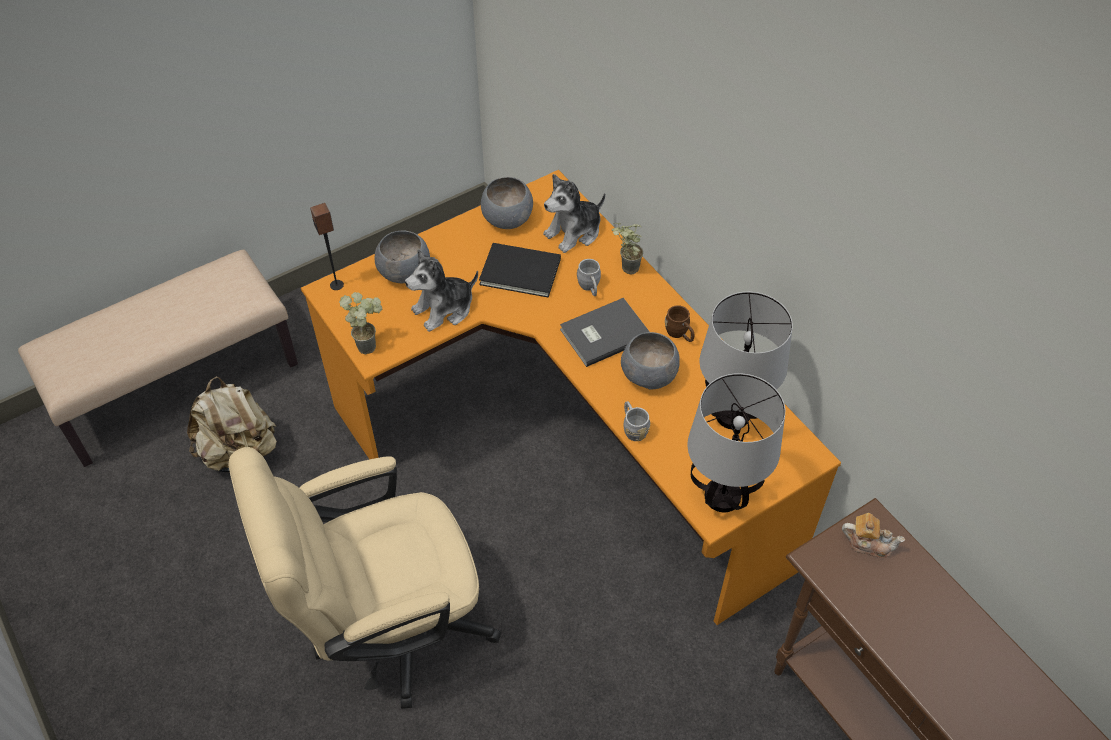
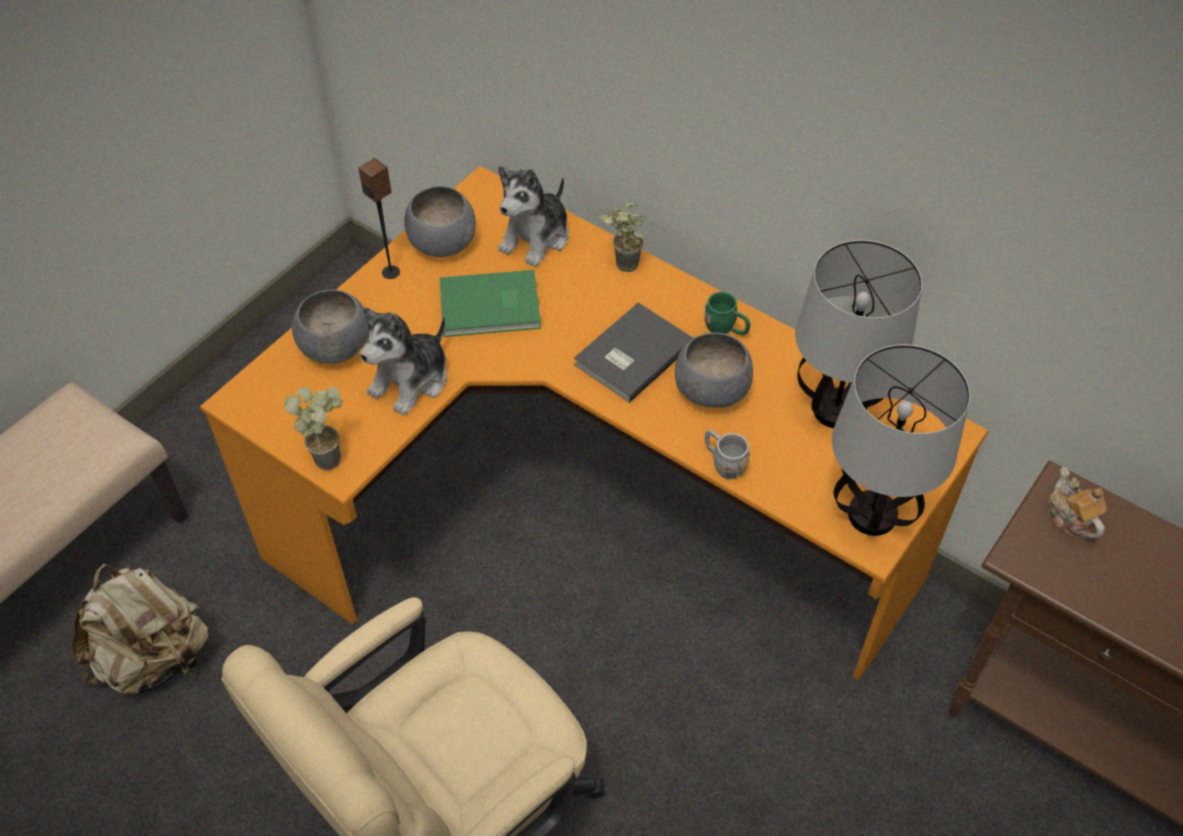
camera: 20 degrees left, 0 degrees up
speaker [310,203,344,290] -> speaker moved to [358,158,400,279]
black book [479,243,561,298] -> green book [440,270,541,337]
grey mug [577,259,601,296] -> none
brown mug [665,305,694,342] -> green mug [704,292,750,335]
teapot [842,513,905,558] -> teapot turned 105 degrees counterclockwise [1048,467,1107,538]

